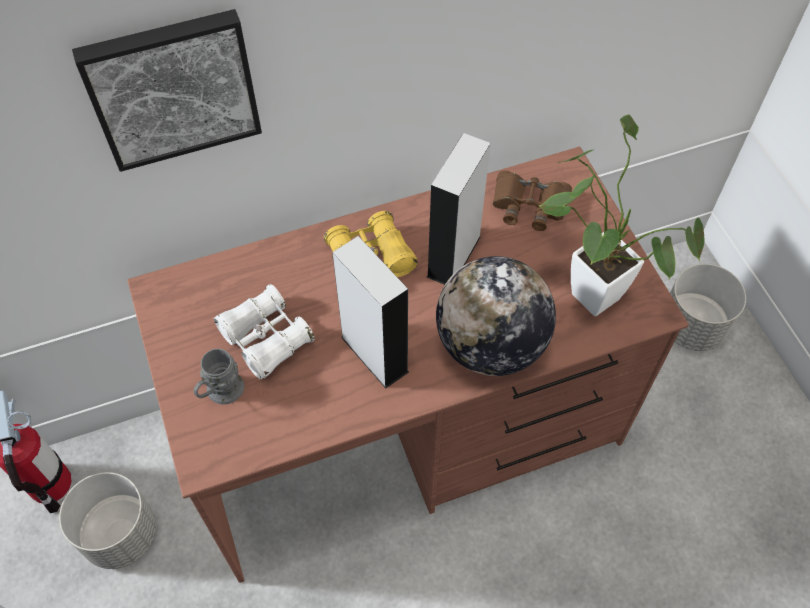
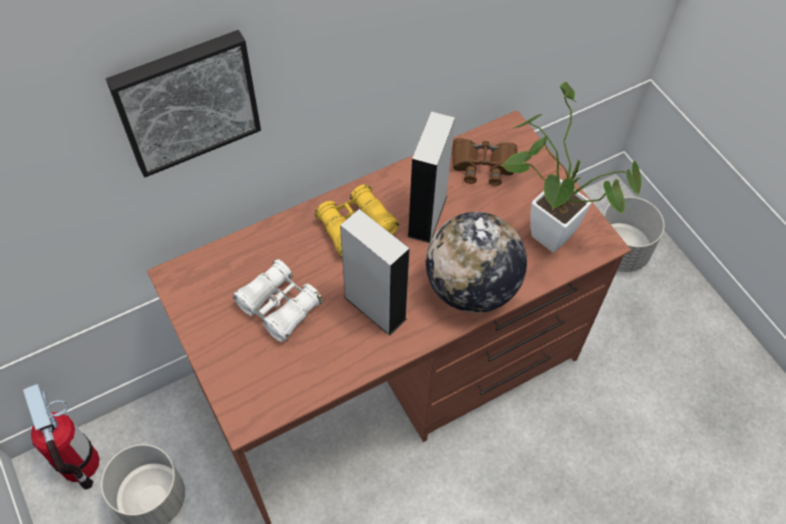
camera: 10 degrees left, 0 degrees up
grey mug [194,349,244,404] -> none

